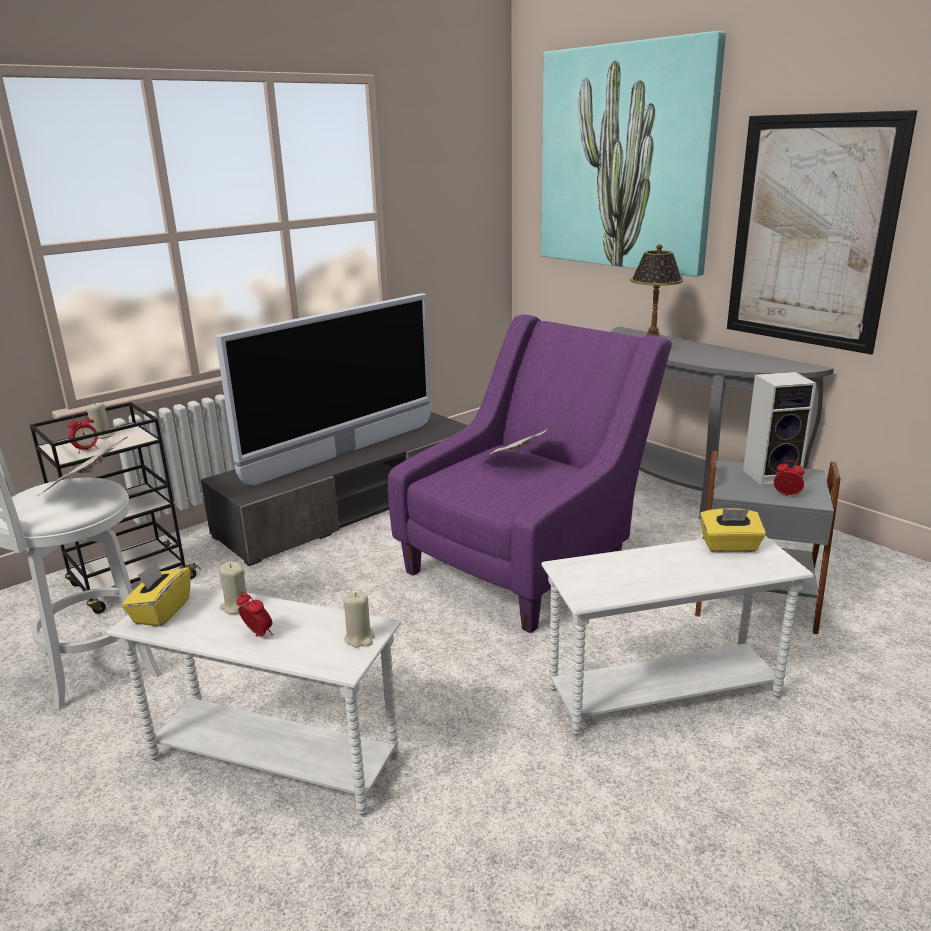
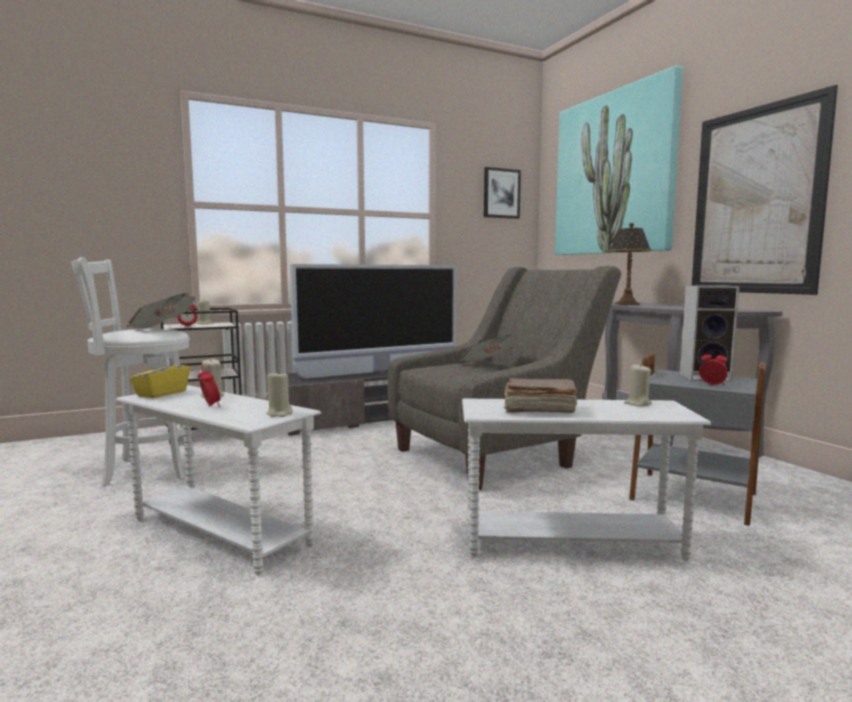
camera: 15 degrees right, 15 degrees down
purple armchair [388,315,672,633] -> grey armchair [388,266,621,490]
yellow tissue box [700,508,766,552] -> beige candle [624,363,652,406]
none -> picture [484,167,521,219]
none -> brown book [503,378,577,413]

